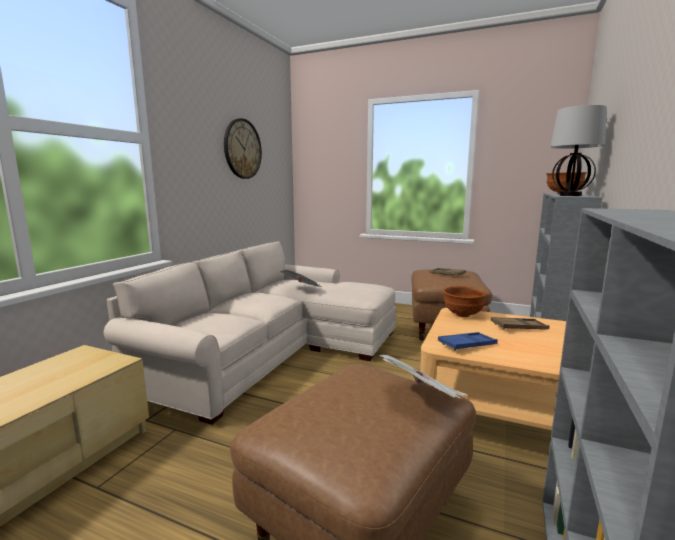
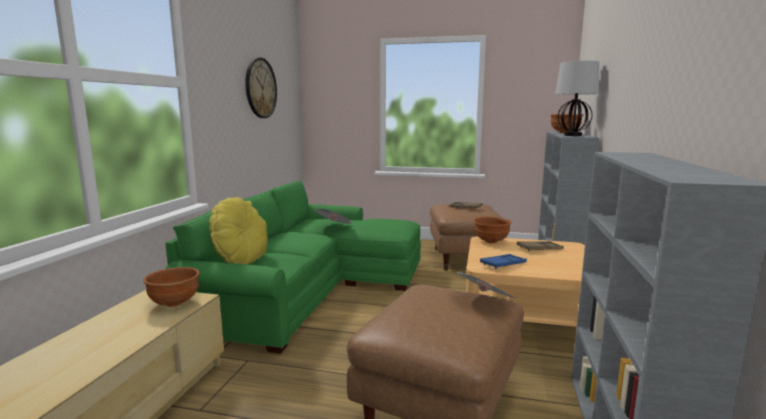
camera: 10 degrees left, 0 degrees up
beige sofa [104,241,396,425] -> green sofa [165,181,421,354]
none -> brown bowl [143,267,199,307]
none -> yellow pillow [209,197,268,265]

